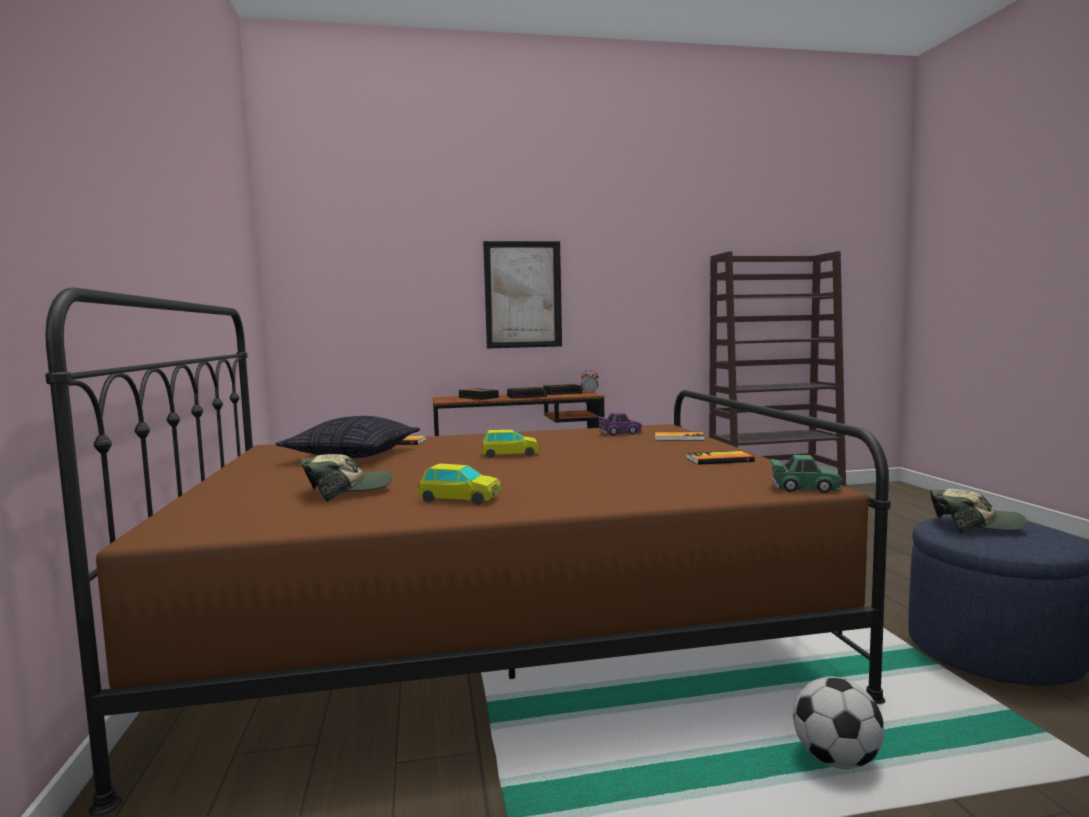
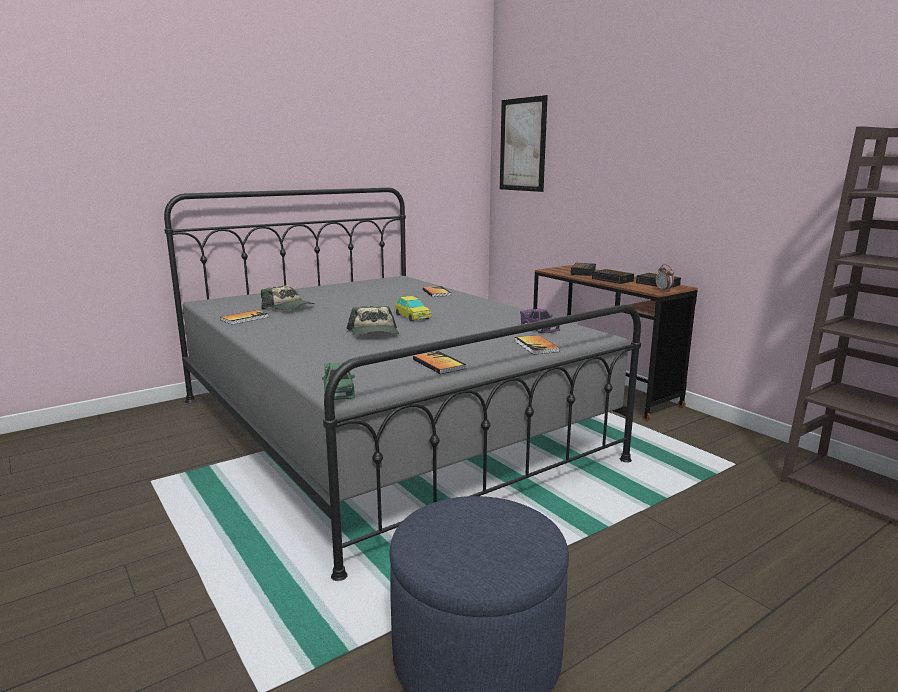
camera: 65 degrees right, 10 degrees up
brown bed [45,287,891,816] -> grey bed [164,187,641,581]
pillow [276,416,420,458] -> none
toy car [417,464,502,505] -> none
picture [483,241,562,349] -> picture moved to [500,95,548,192]
football [793,677,884,769] -> none
cap [930,489,1027,534] -> cap moved to [347,306,399,336]
none -> book [220,310,269,325]

